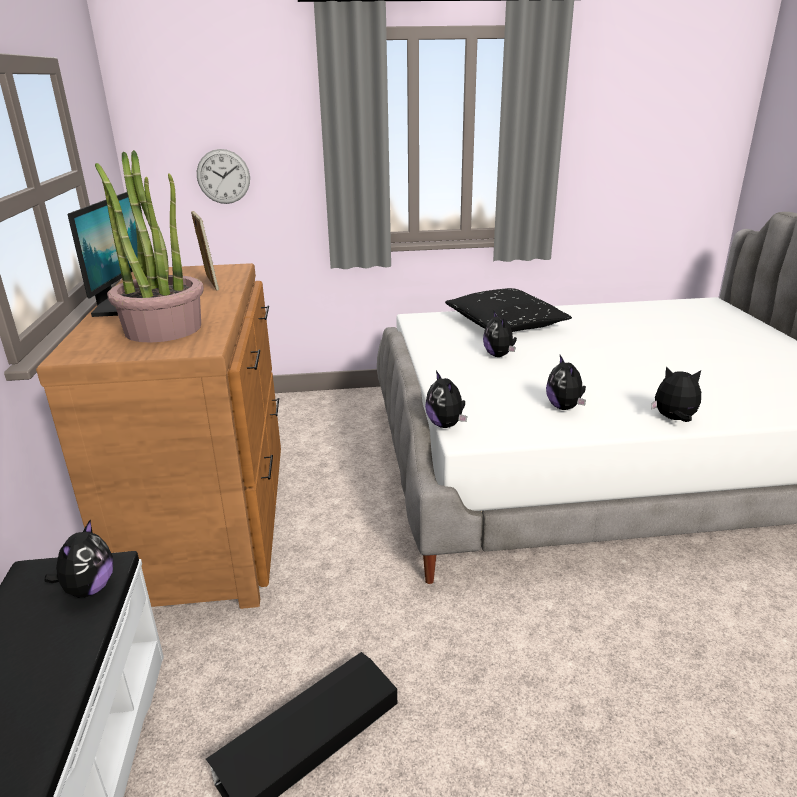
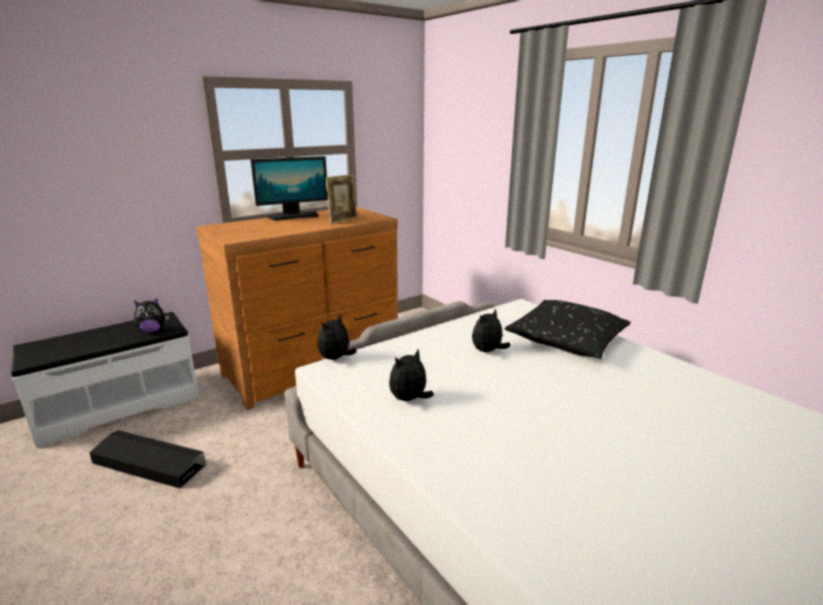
camera: 60 degrees right, 5 degrees down
potted plant [95,150,204,343] -> none
wall clock [197,149,250,204] -> none
plush toy [651,367,701,422] -> none

